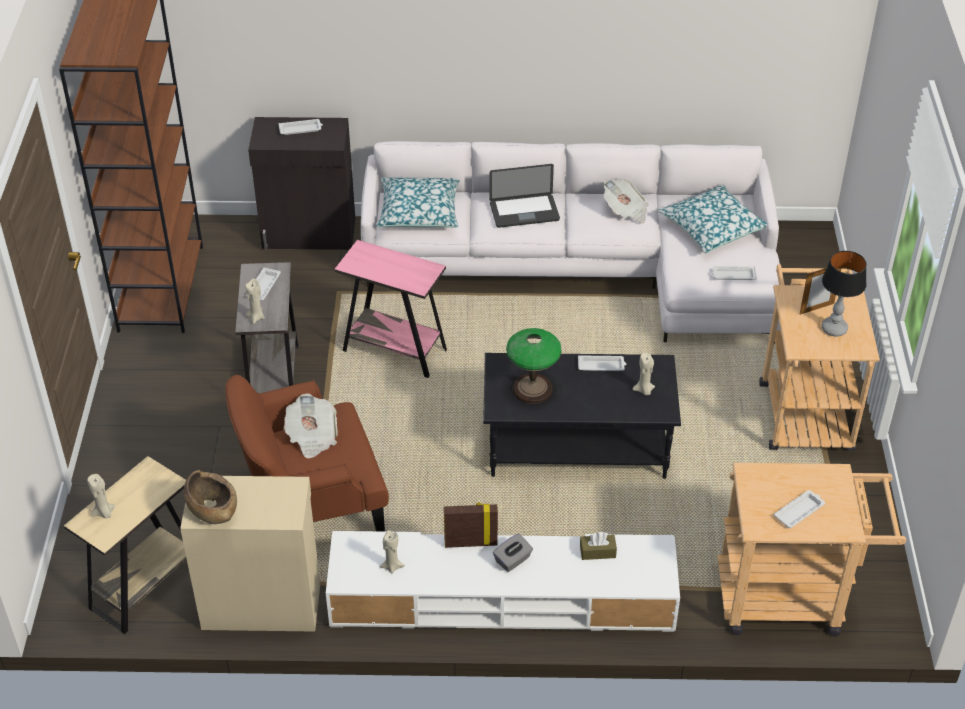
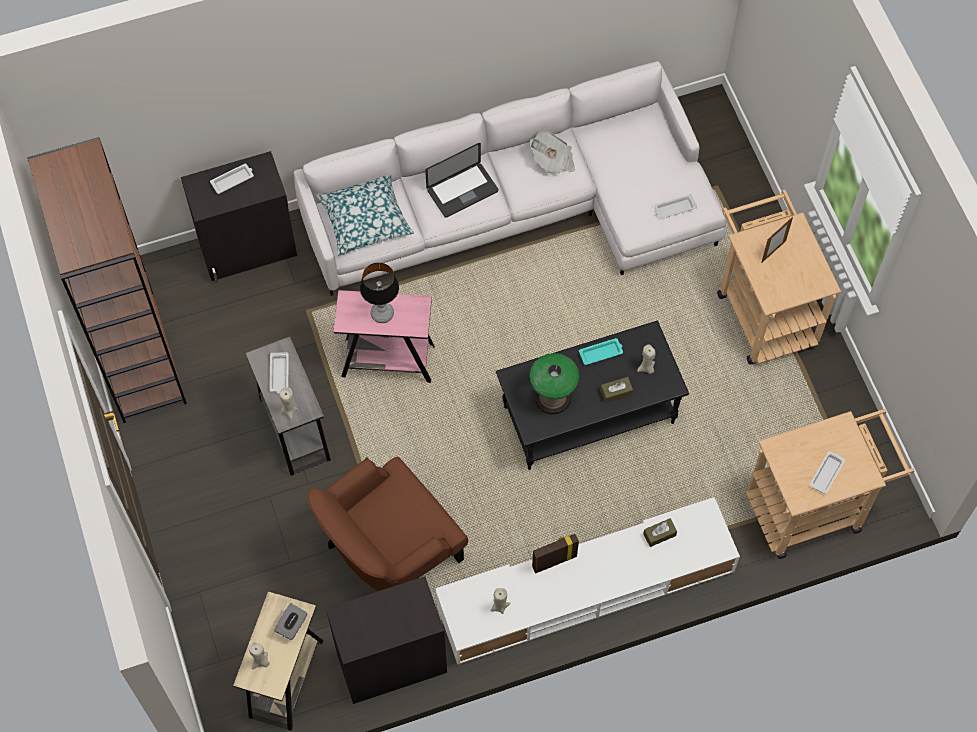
camera: 20 degrees left, 20 degrees up
beige cabinet [180,476,320,632] -> black cabinet [326,576,447,704]
brown bowl [184,470,237,524] -> none
newspaper [283,393,338,459] -> none
grey tissue box [493,533,533,572] -> grey tissue box moved to [274,603,308,640]
white tray [578,355,626,371] -> turquoise tray [579,338,623,365]
pillow [658,184,767,253] -> none
table lamp [821,251,867,337] -> table lamp moved to [360,263,399,323]
none -> brown tissue box [600,377,633,403]

